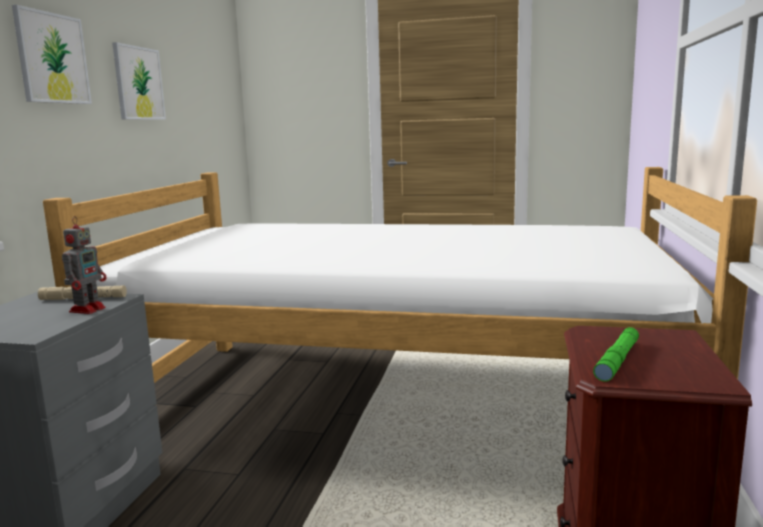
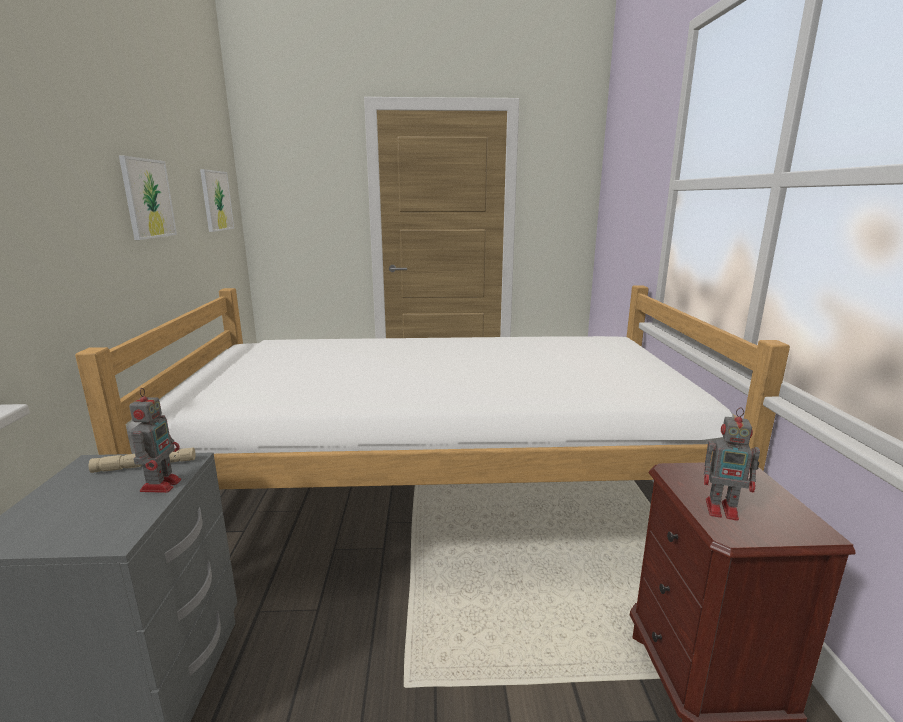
camera: 15 degrees left, 5 degrees up
picture [12,5,92,104] -> picture moved to [200,169,234,232]
green flashlight [593,327,639,382] -> toy robot [704,407,760,521]

